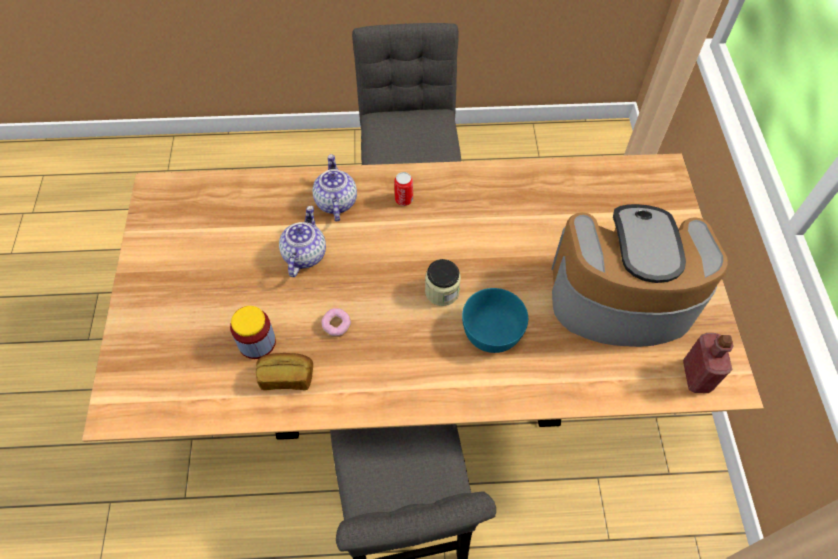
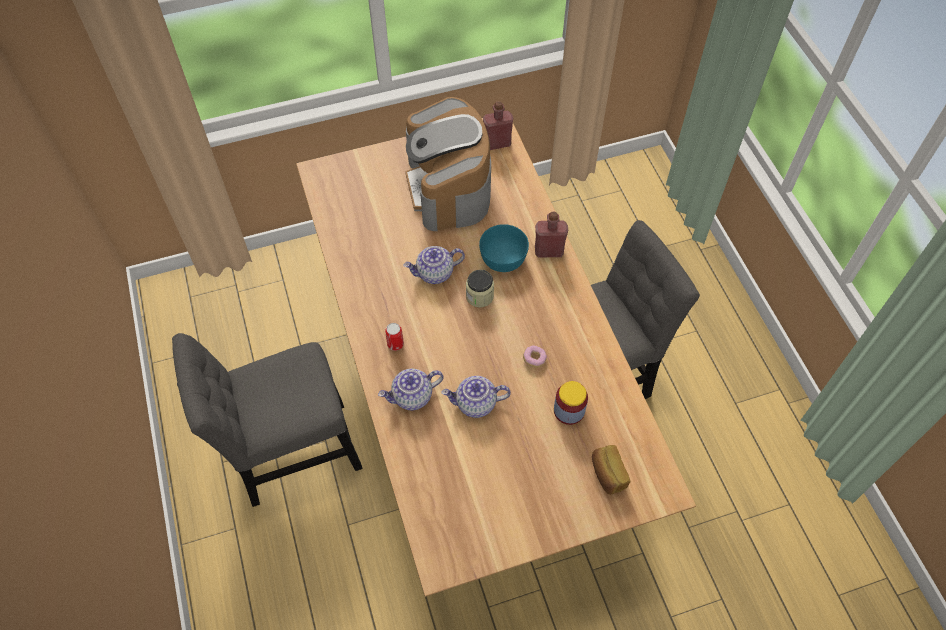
camera: 105 degrees left, 0 degrees up
bread [256,353,313,390] -> bread moved to [592,445,630,494]
none -> teapot [403,246,465,284]
none -> red bottle [535,212,568,258]

